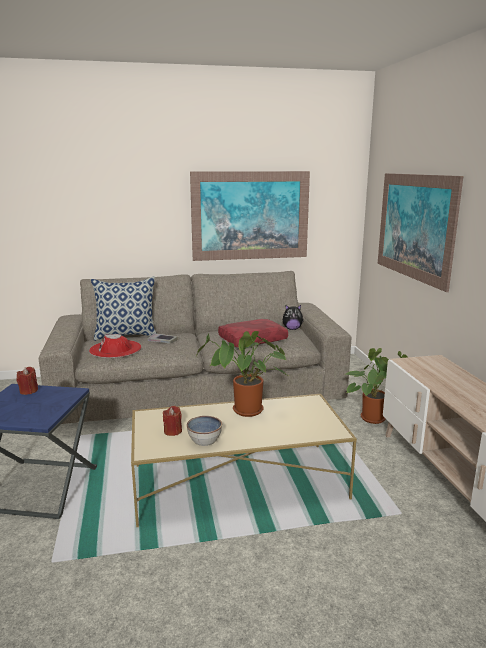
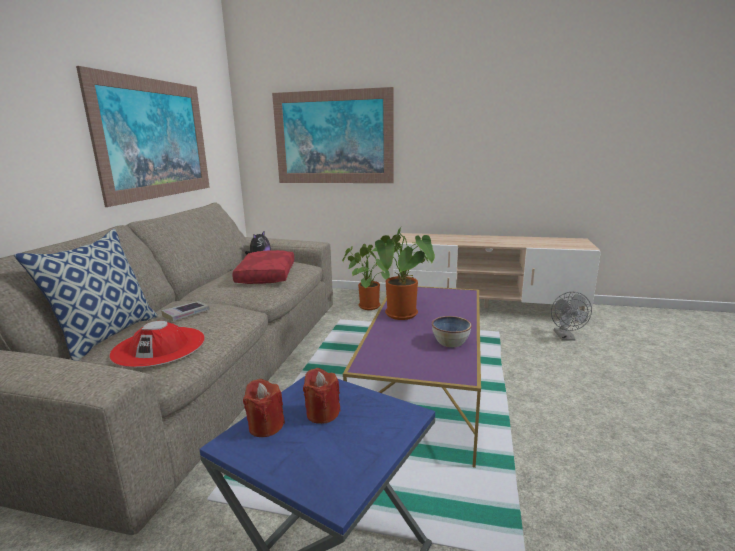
camera: 65 degrees left, 0 degrees up
beige coffee table [131,394,357,527] -> purple coffee table [343,286,481,468]
red candle [163,406,182,436] -> red candle moved to [303,368,340,424]
none -> grey fan [551,292,592,341]

